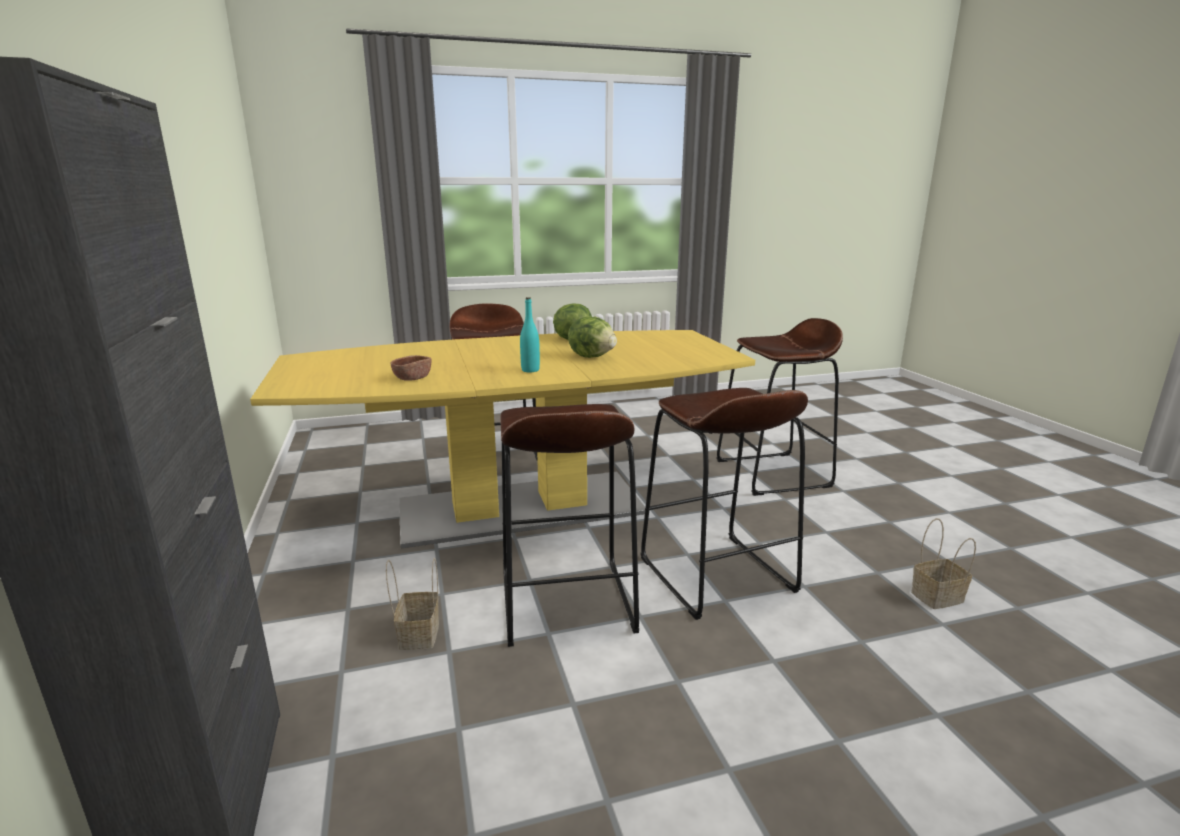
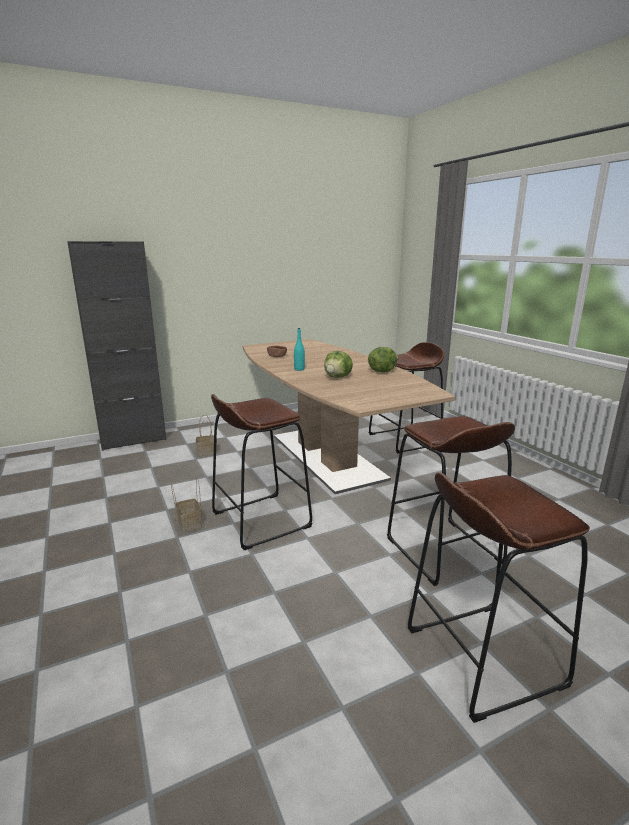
camera: 80 degrees right, 0 degrees up
yellow dining table [250,330,755,549] -> brown dining table [243,339,455,494]
brown stool [500,404,639,647] -> brown stool moved to [408,472,590,723]
basket [911,518,976,609] -> basket moved to [171,477,202,532]

